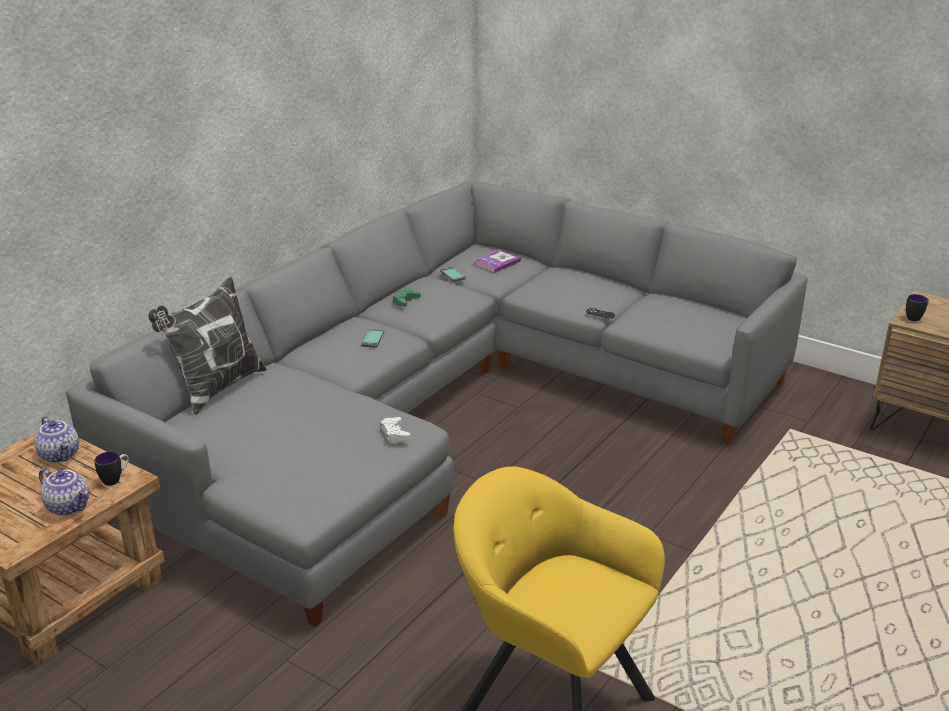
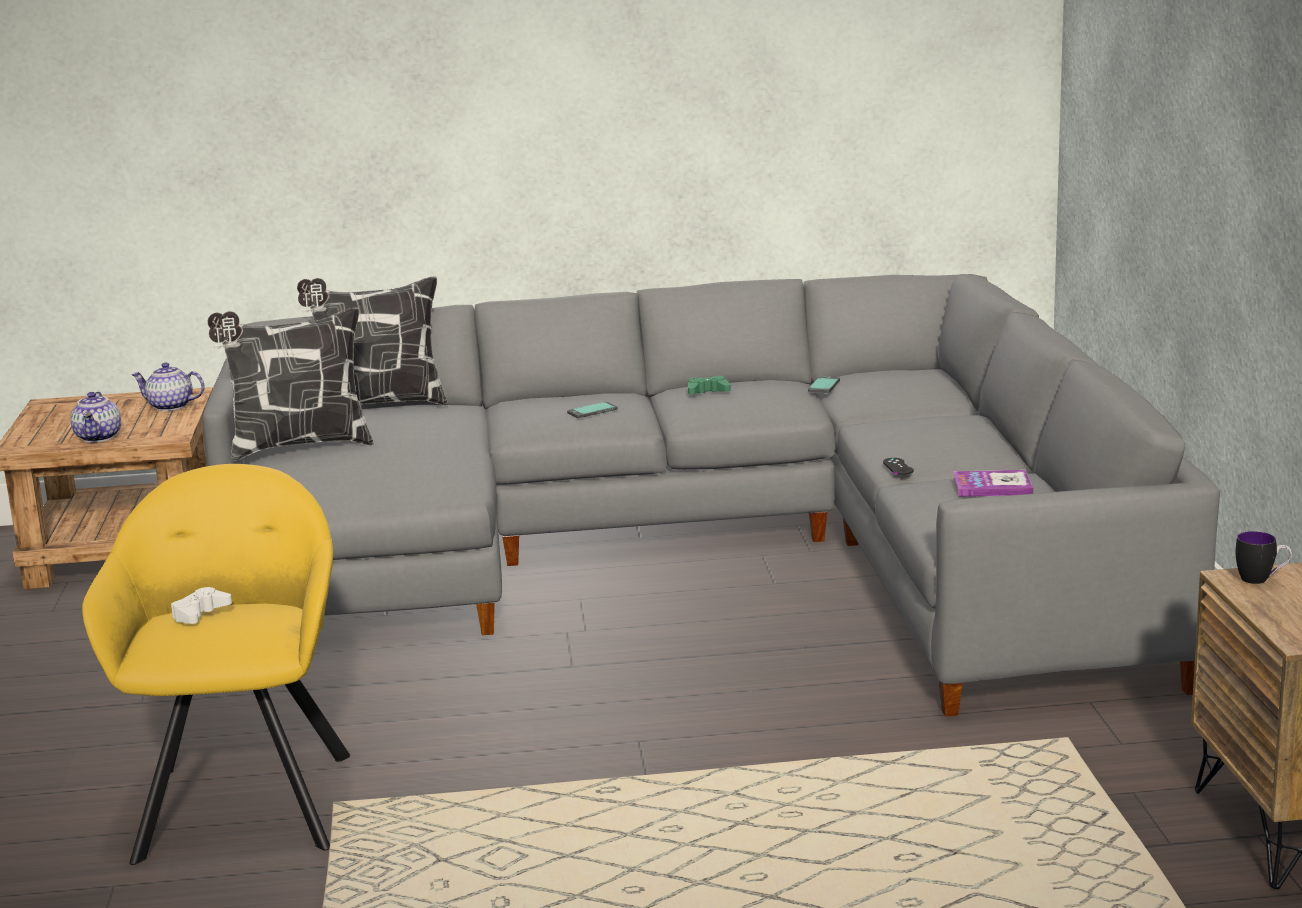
camera: 50 degrees right, 10 degrees down
teapot [34,416,79,463] -> teapot turned 90 degrees clockwise [131,363,204,411]
mug [94,452,129,486] -> none
white game controller [381,417,410,443] -> white game controller moved to [171,587,232,624]
book [473,250,521,273] -> book moved to [953,470,1033,497]
none -> pillow [207,307,373,461]

